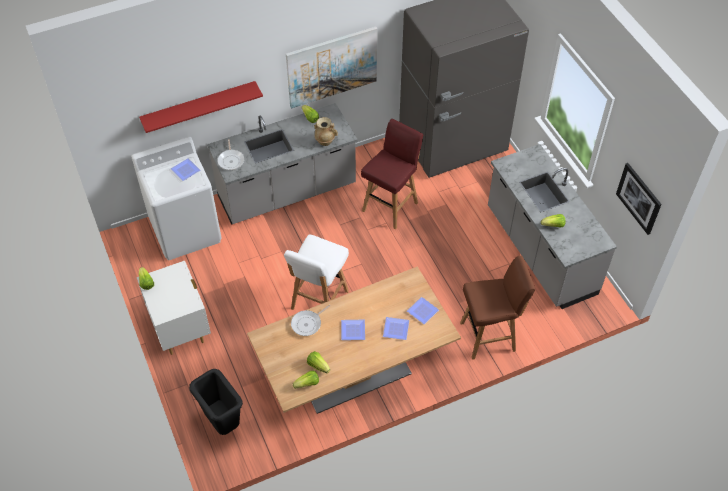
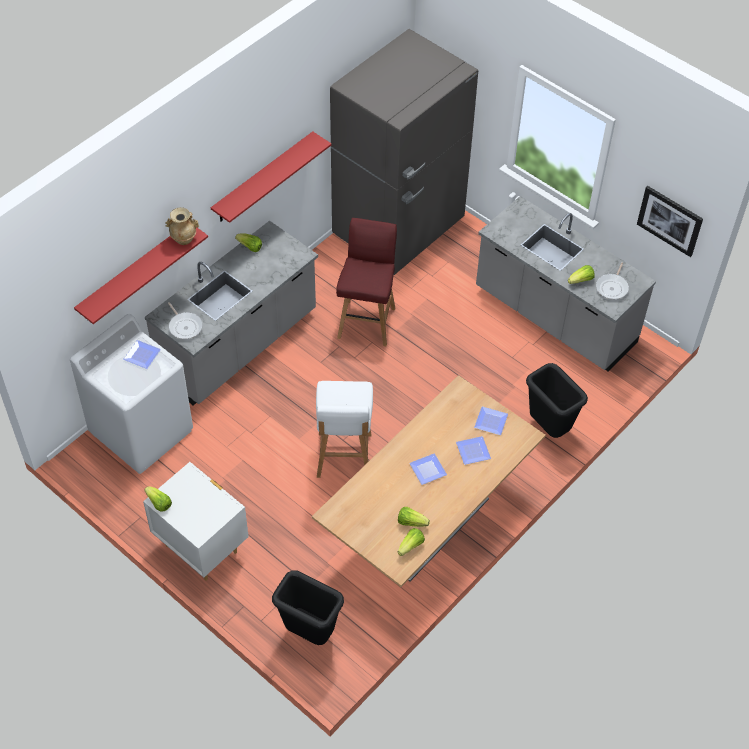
camera: 25 degrees left, 0 degrees up
picture [286,26,377,108] -> red shelf [211,131,332,223]
frying pan [291,305,330,336] -> frying pan moved to [596,262,629,299]
beige vase [314,117,338,146] -> beige vase moved to [165,207,199,245]
brown stool [460,255,535,360] -> black trash can [526,363,588,438]

